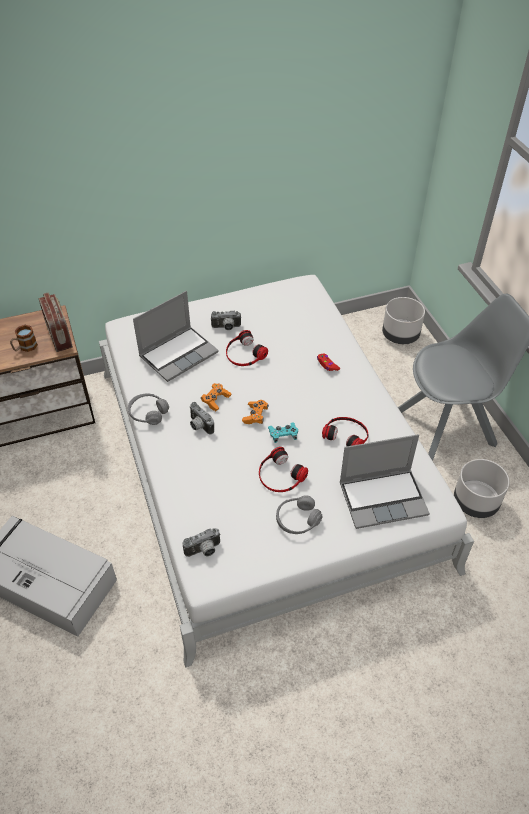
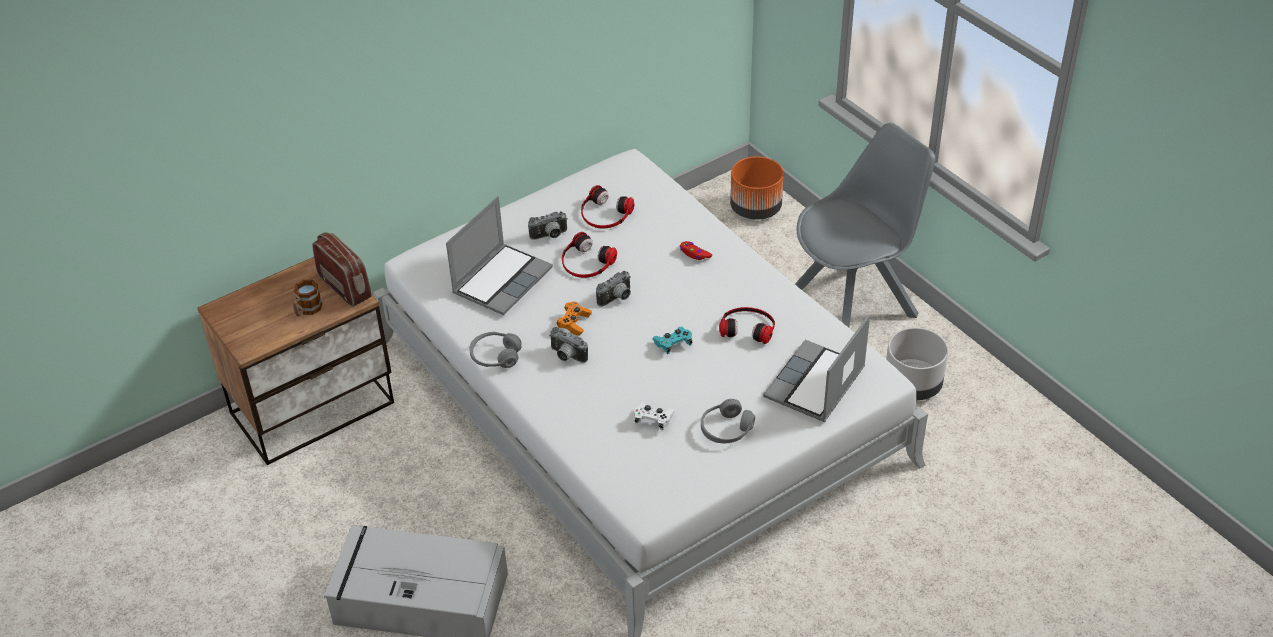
camera: 15 degrees left, 5 degrees down
camera [183,528,221,557] -> camera moved to [596,271,631,307]
orange game controller [242,400,269,424] -> none
headphones [259,447,308,492] -> headphones moved to [581,185,634,229]
laptop [340,434,430,529] -> laptop turned 150 degrees clockwise [763,314,870,422]
grey planter [382,297,425,344] -> orange planter [730,156,784,219]
none -> white game controller [634,403,674,430]

